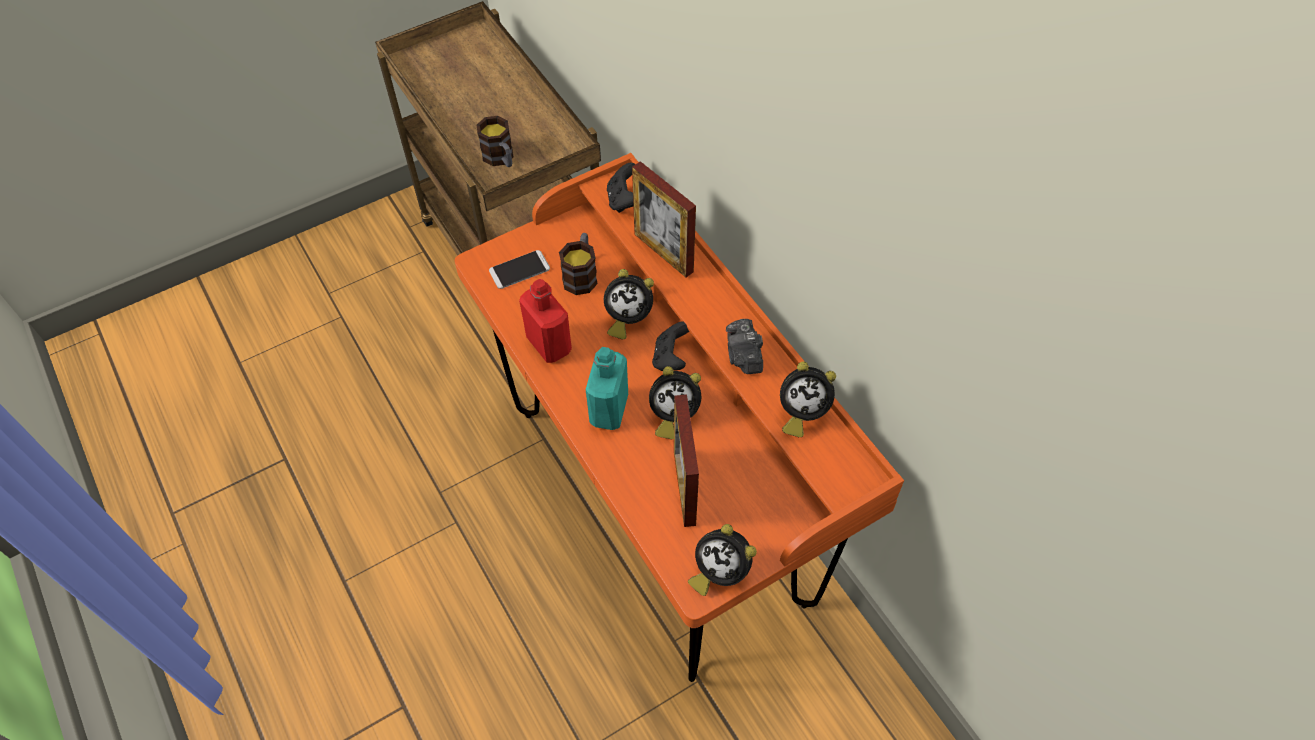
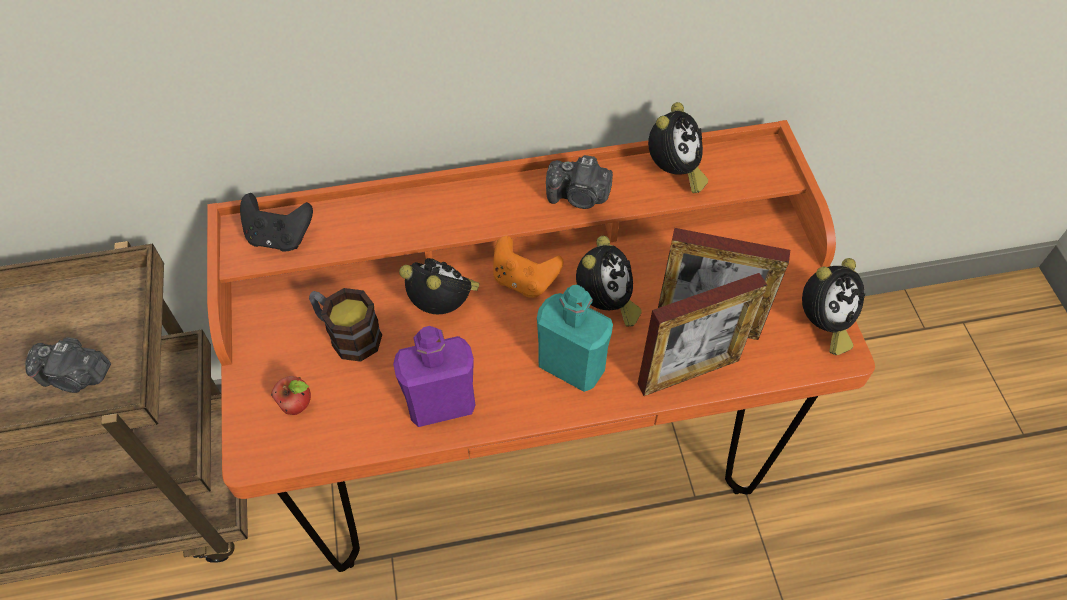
camera: 70 degrees left, 0 degrees up
mug [477,116,513,167] -> camera [25,337,111,393]
phone [489,250,550,289] -> apple [271,376,311,415]
red bottle [519,279,572,363] -> purple bottle [393,326,475,427]
alarm clock [604,269,654,339] -> alarm clock turned 90 degrees counterclockwise [399,258,479,314]
picture frame [632,161,696,277] -> picture frame moved to [638,273,767,396]
black game controller [652,321,689,371] -> orange game controller [493,236,564,298]

